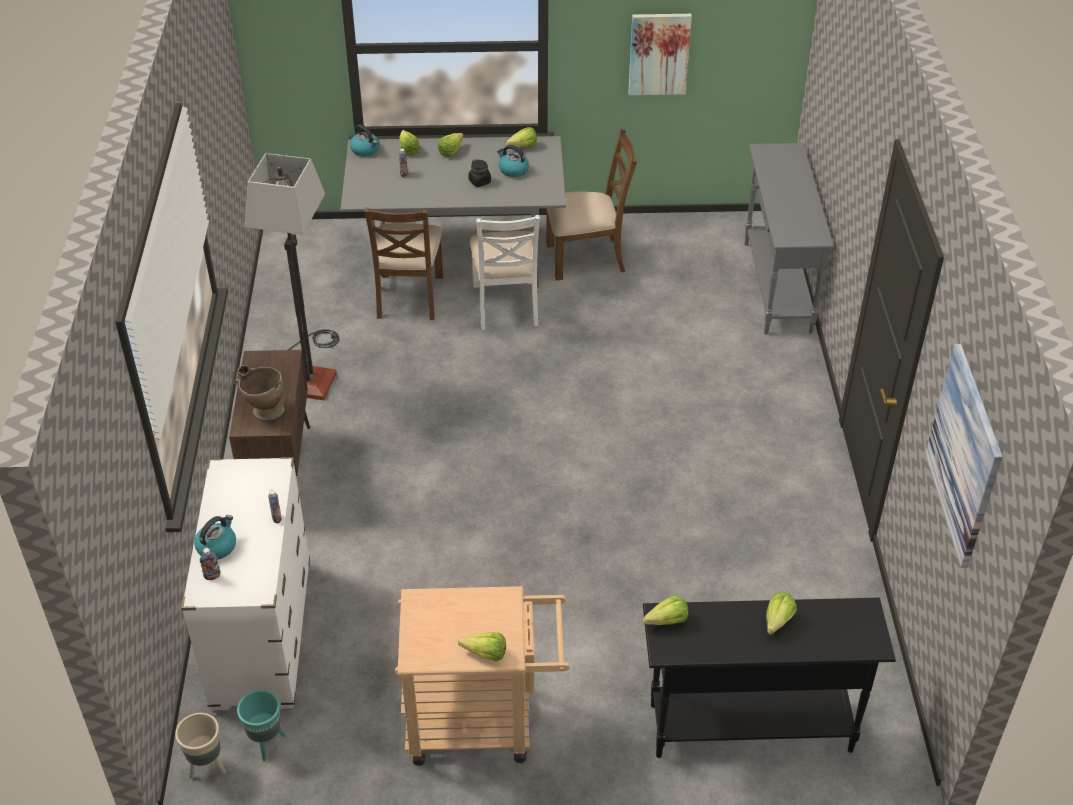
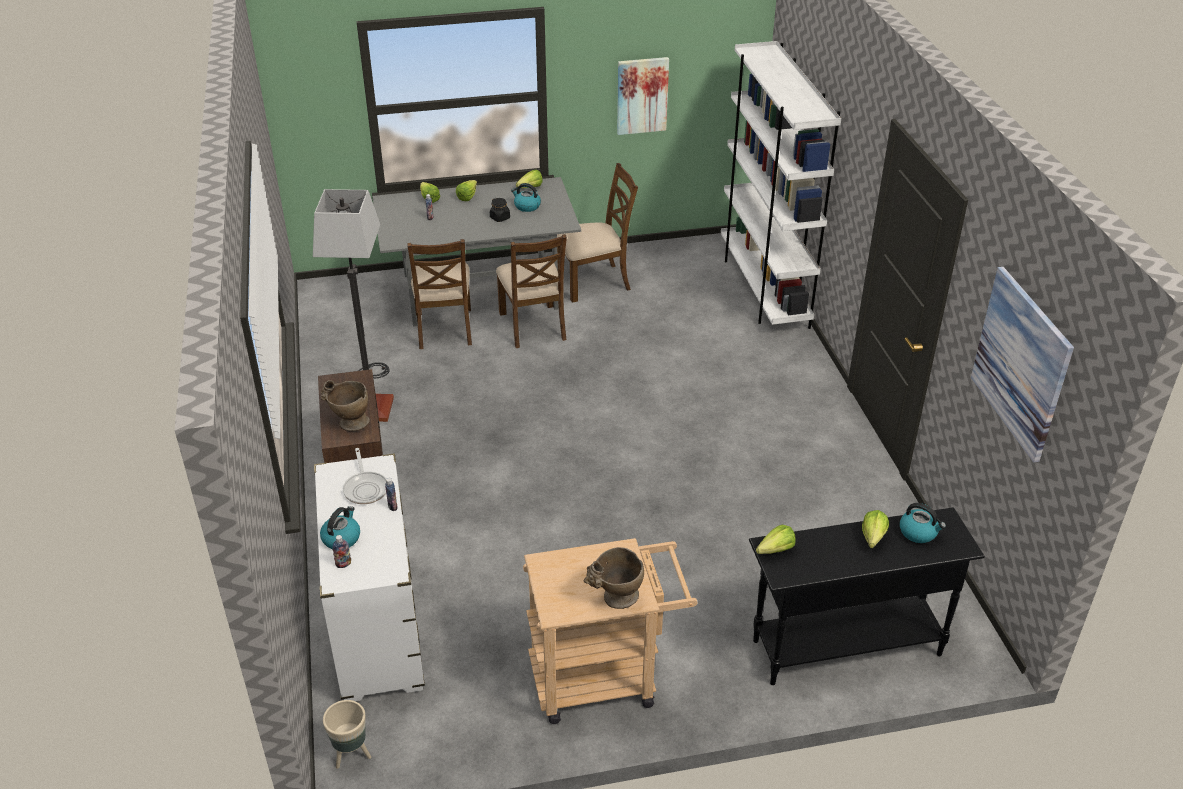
camera: 10 degrees left, 5 degrees down
turquoise planter [237,690,286,761] -> none
kettle [350,124,379,157] -> kettle moved to [900,503,946,543]
lettuce [458,632,506,661] -> beige vase [583,547,644,609]
white chair [470,215,540,330] -> brown chair [496,234,567,348]
grey console table [744,143,834,335] -> white bookcase [721,41,841,329]
none -> frying pan [343,448,386,504]

